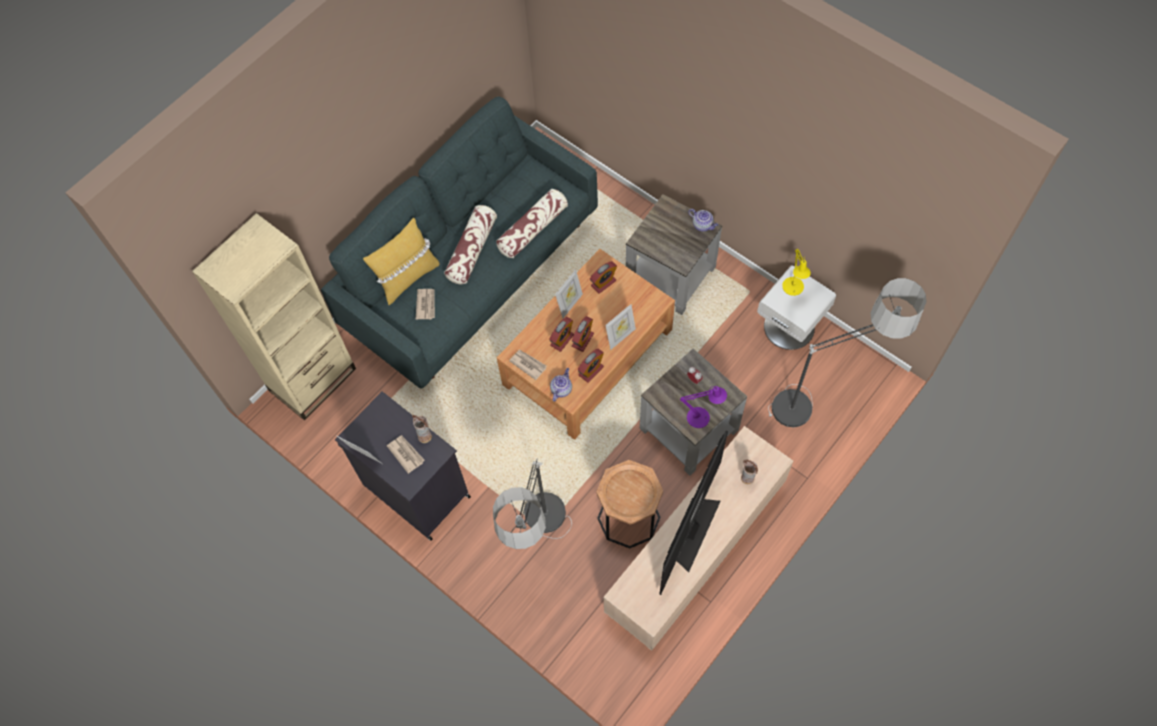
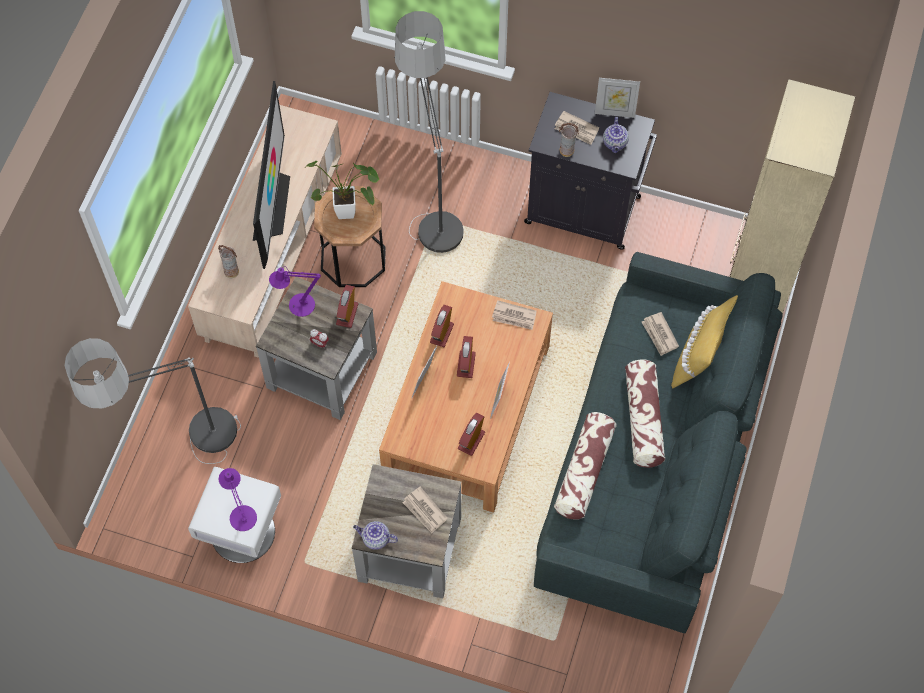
camera: 155 degrees right, 0 degrees up
alarm clock [549,317,574,352] -> alarm clock moved to [336,285,358,328]
teapot [550,368,572,402] -> teapot moved to [603,117,629,153]
yellow table lamp [782,249,811,296] -> purple table lamp [219,468,257,531]
none -> potted plant [307,161,380,219]
none -> newspaper [403,487,447,533]

